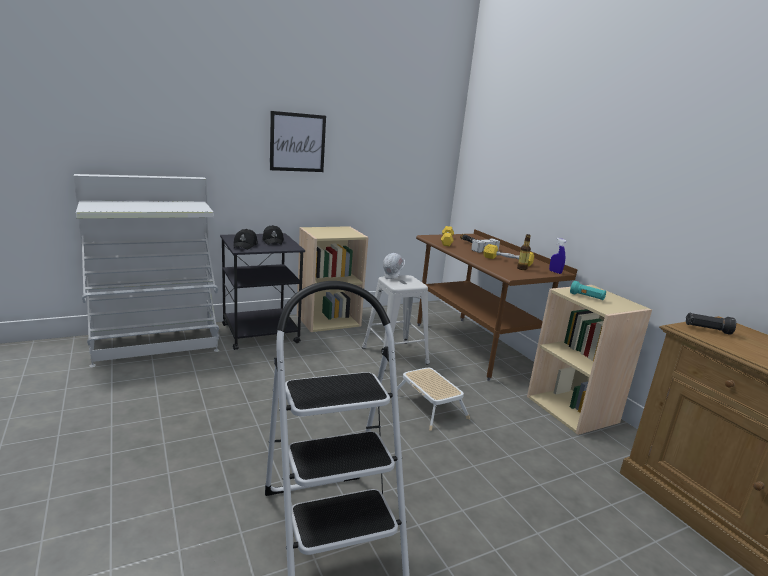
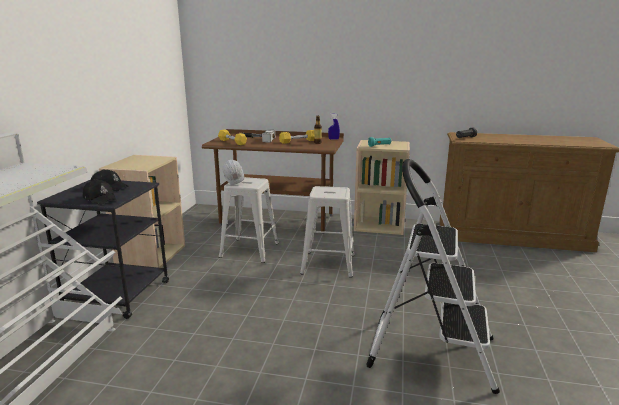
camera: 50 degrees left, 0 degrees up
picture [270,111,326,172] -> none
beige step ladder [397,368,470,431] -> white stool [300,186,355,278]

